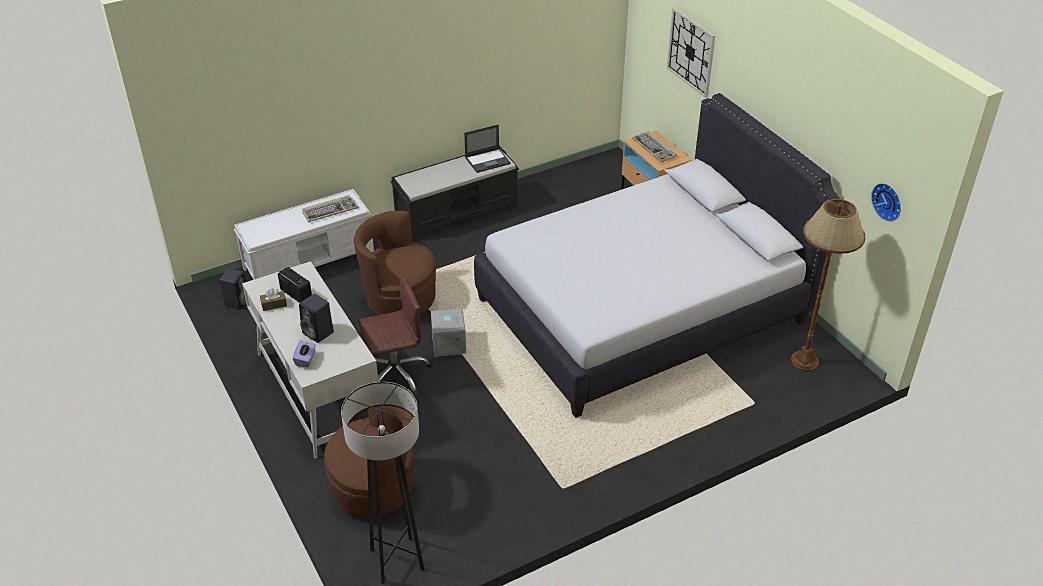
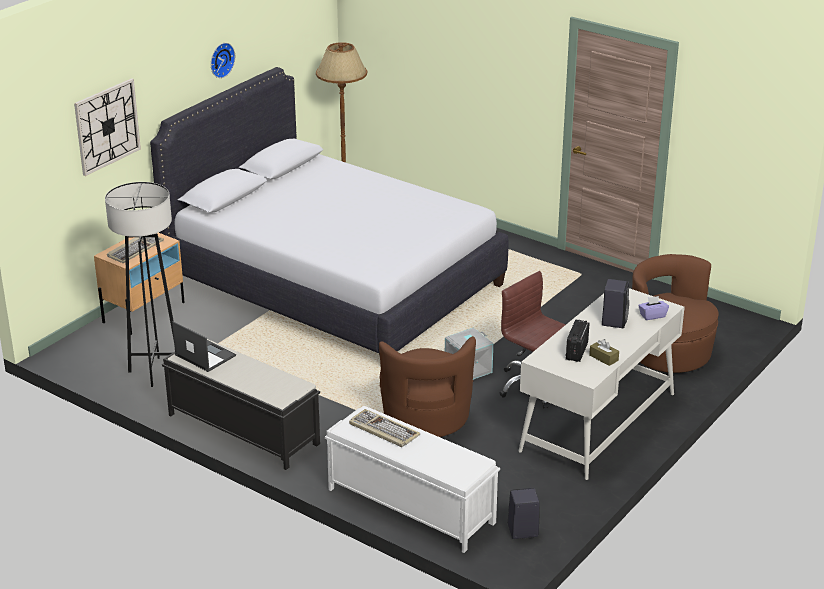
camera: 115 degrees left, 10 degrees down
grey floor lamp [341,382,424,584] -> grey floor lamp moved to [105,182,174,387]
wall clock [871,183,901,222] -> wall clock moved to [211,43,235,78]

